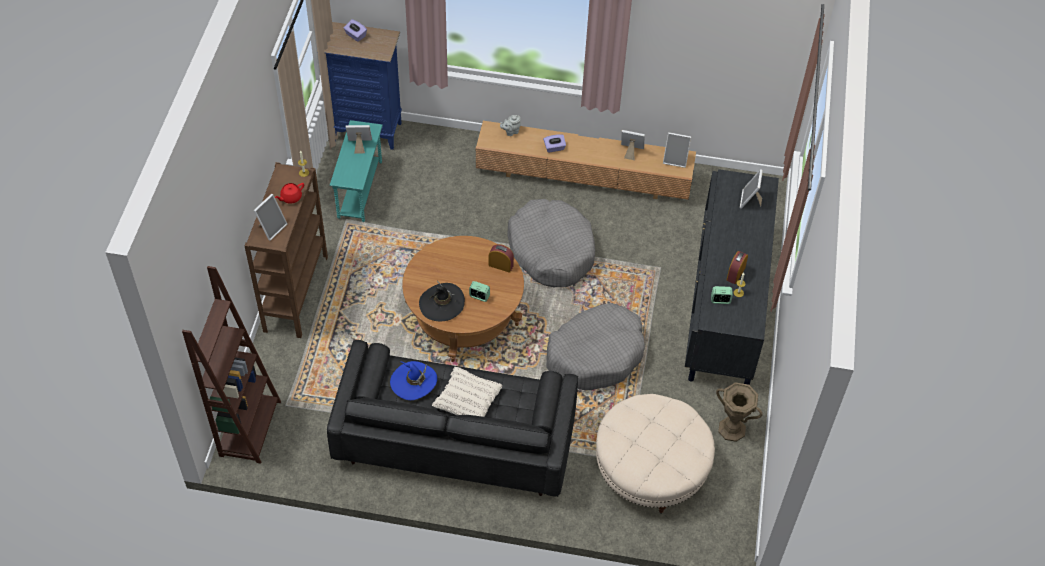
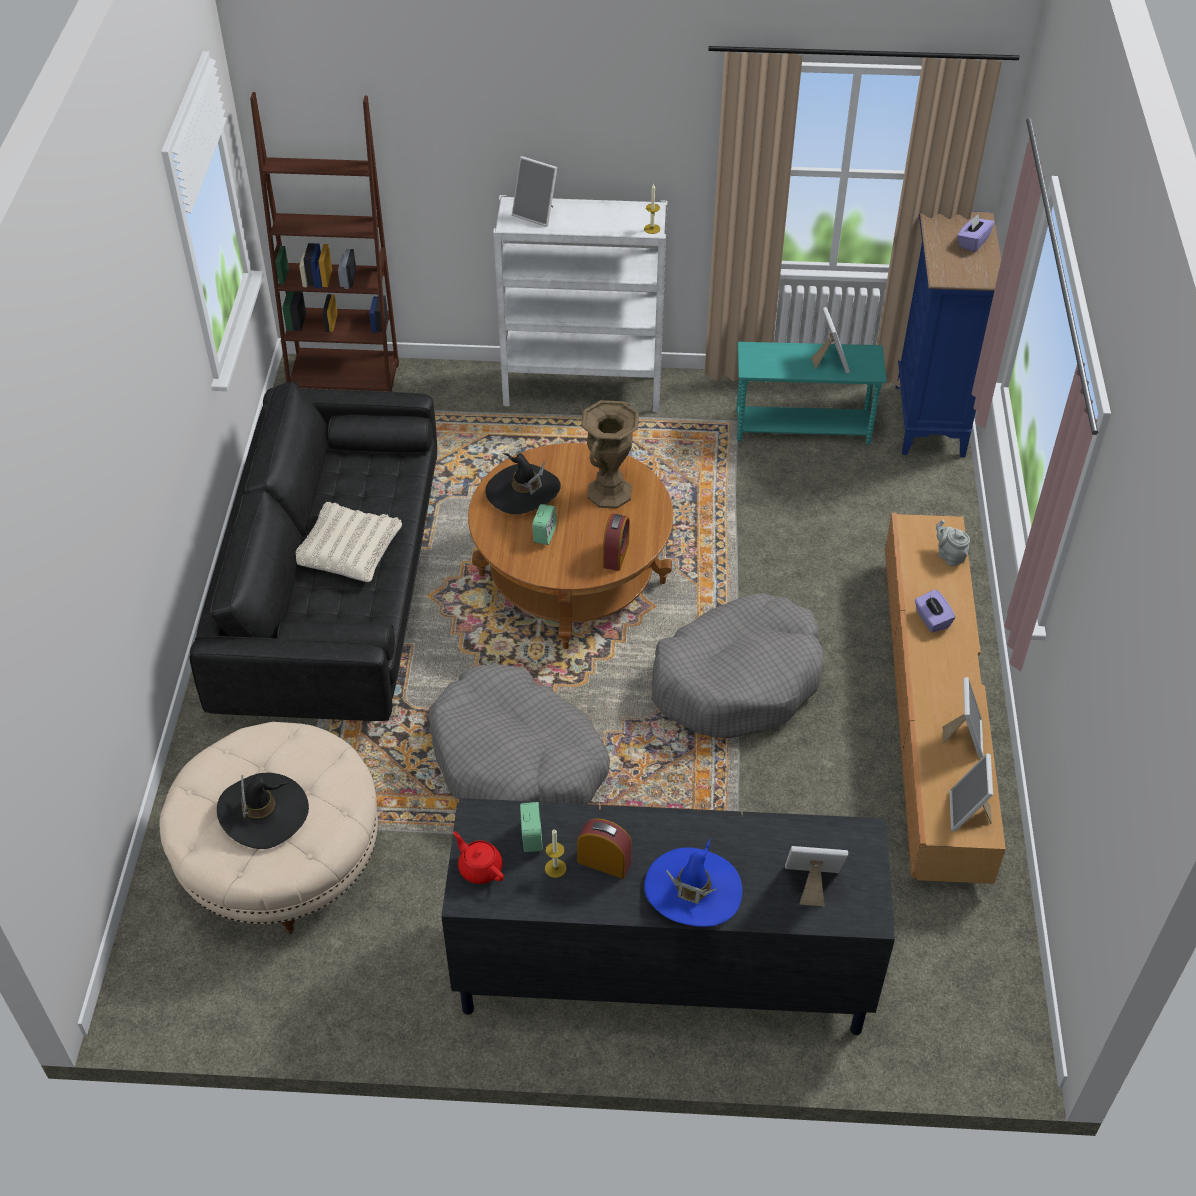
camera: 85 degrees right, 5 degrees down
brown bookcase [244,162,328,338] -> white bookcase [493,195,667,412]
red teapot [275,183,304,204] -> red teapot moved to [453,831,504,884]
blue hat [390,361,437,400] -> blue hat moved to [644,839,742,927]
brown vase [716,382,763,442] -> brown vase moved to [581,400,639,509]
none -> black hat [217,773,309,849]

